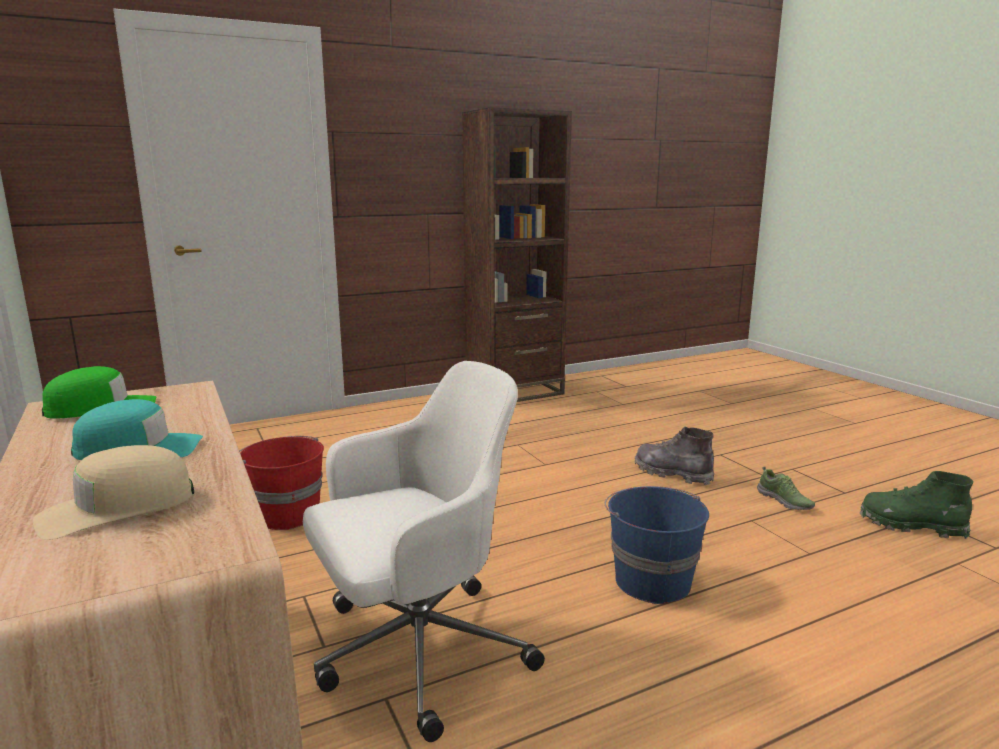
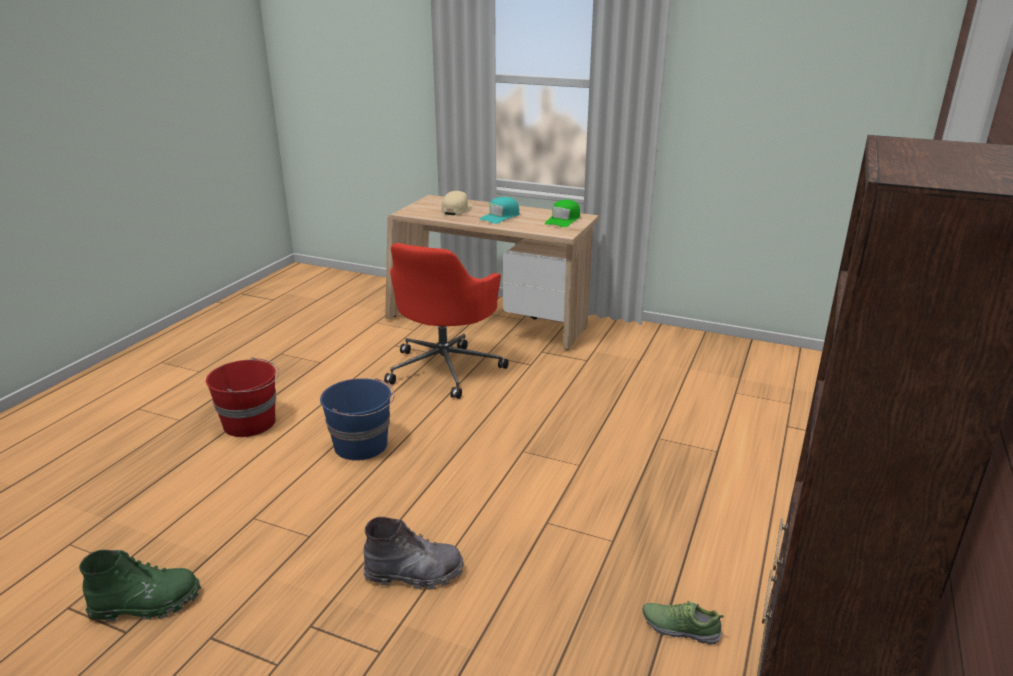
camera: 140 degrees right, 10 degrees up
red bucket [239,436,324,530] -> red bucket moved to [206,358,279,437]
white office chair [303,361,545,742] -> red office chair [384,243,509,399]
shoe [757,467,815,510] -> shoe moved to [642,601,724,645]

